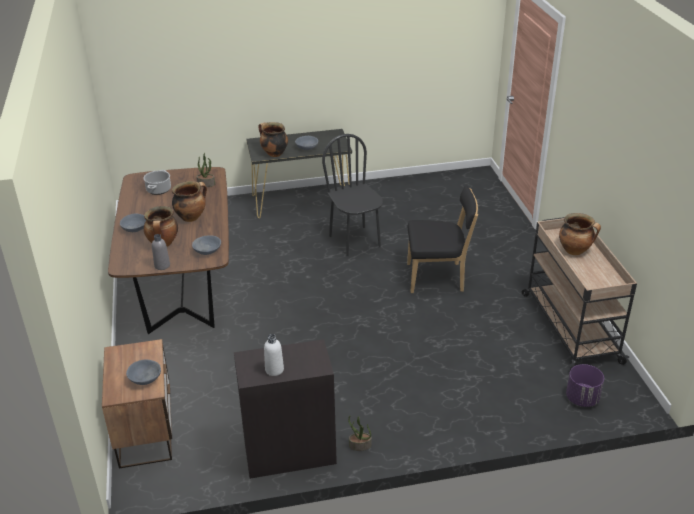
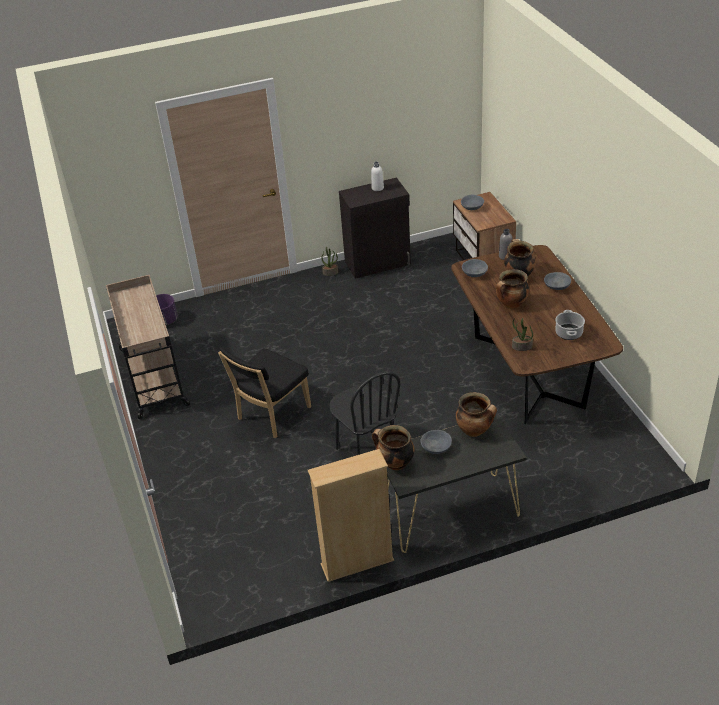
camera: 175 degrees right, 5 degrees up
black chair [407,186,478,293] -> black chair turned 45 degrees counterclockwise [218,347,311,438]
cooking pot [559,213,601,255] -> cooking pot moved to [372,425,415,470]
none -> beige bookcase [308,449,394,582]

